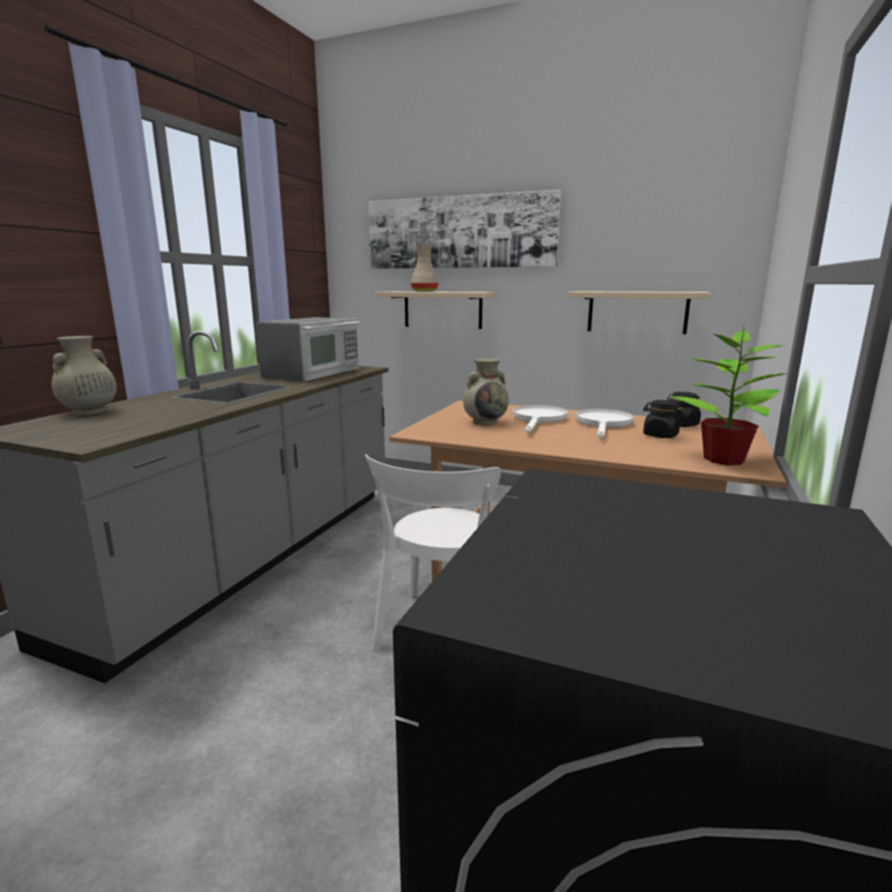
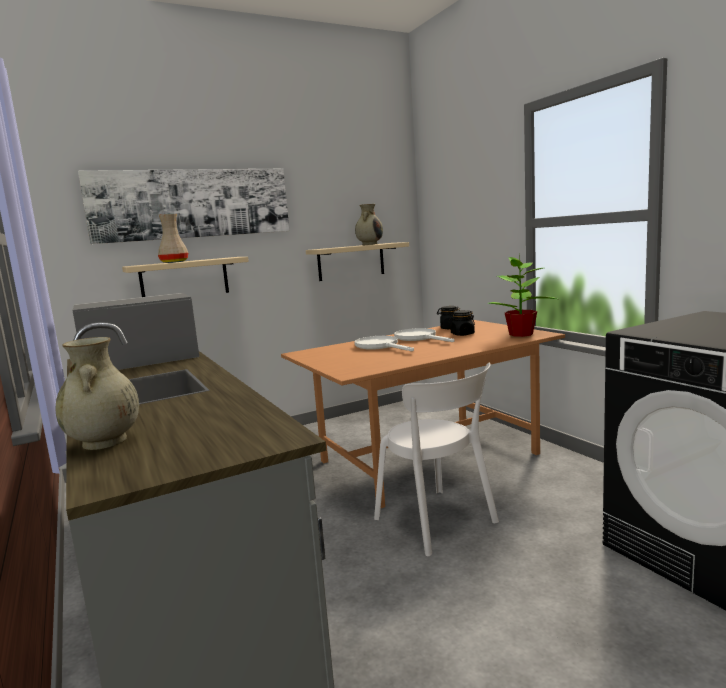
camera: 50 degrees left, 5 degrees down
microwave [256,317,360,382] -> microwave turned 90 degrees counterclockwise [72,293,199,370]
beige vase [463,358,509,425] -> beige vase moved to [355,204,383,245]

